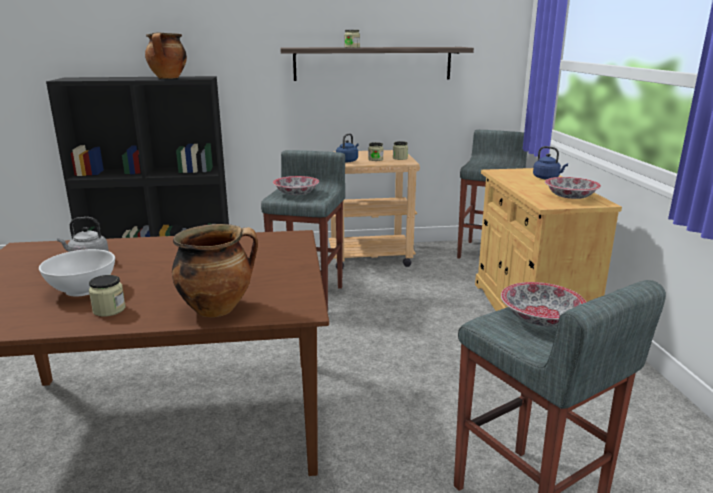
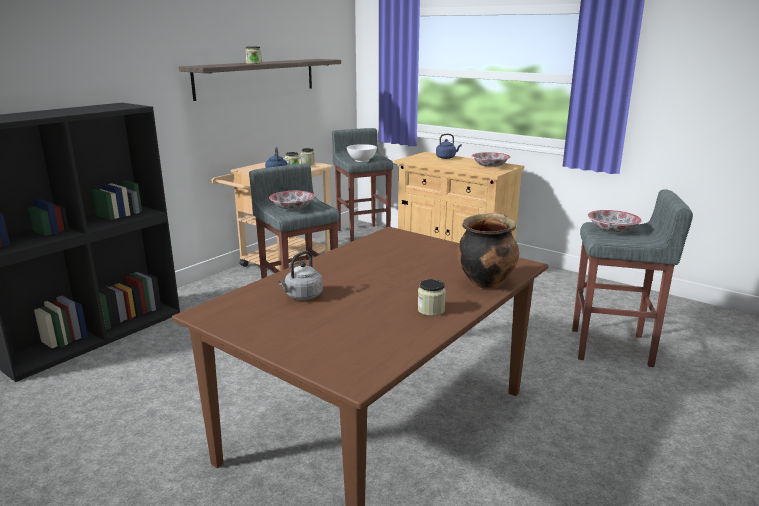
camera: 45 degrees left, 0 degrees up
white bowl [39,249,115,297] -> white bowl moved to [347,144,377,162]
cooking pot [145,32,187,79] -> none

